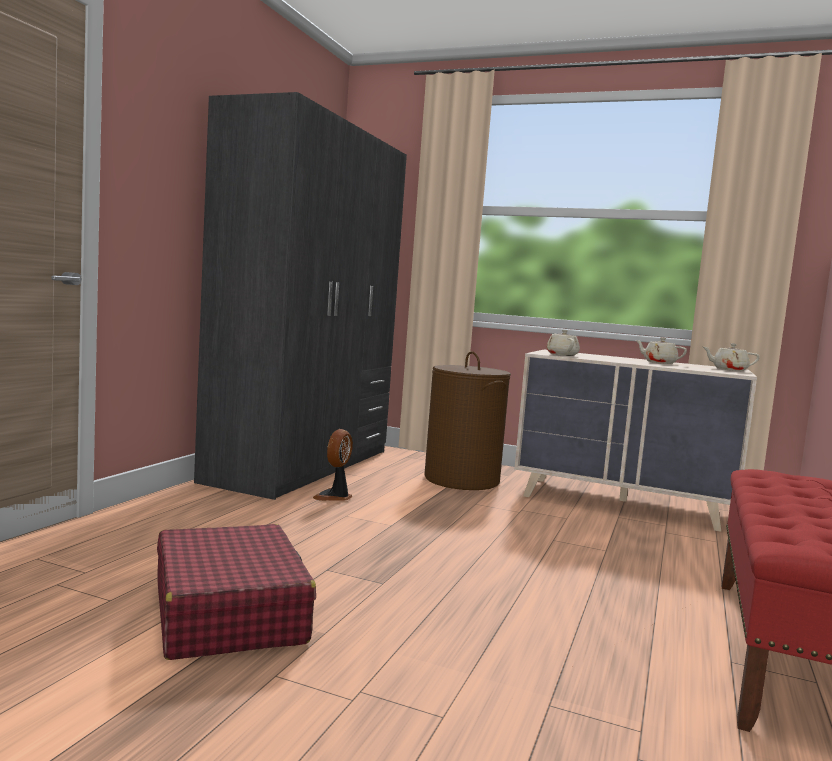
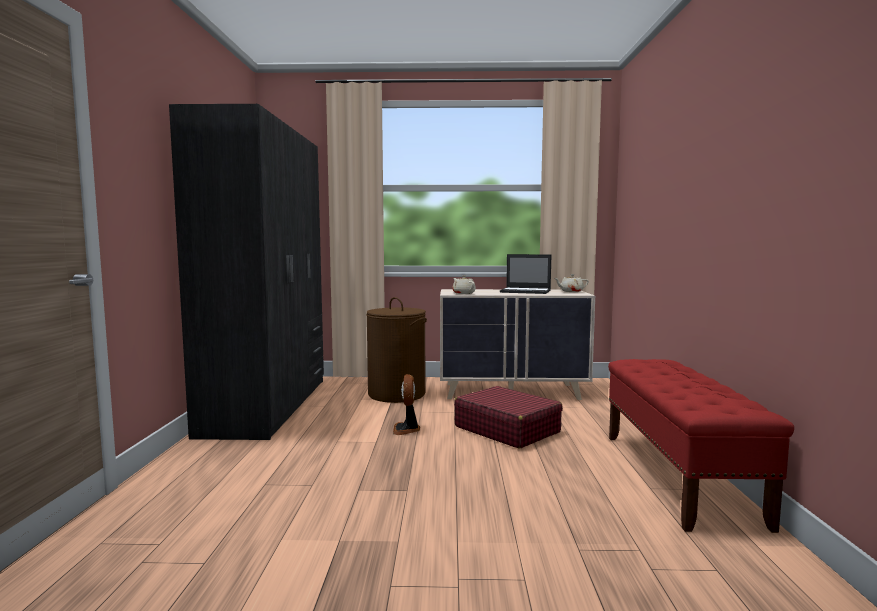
camera: 20 degrees left, 0 degrees up
red suitcase [157,524,316,660] -> red suitcase moved to [454,386,563,449]
fan [313,429,353,501] -> fan moved to [393,374,420,435]
beige teapot [636,337,687,364] -> laptop [500,254,551,294]

